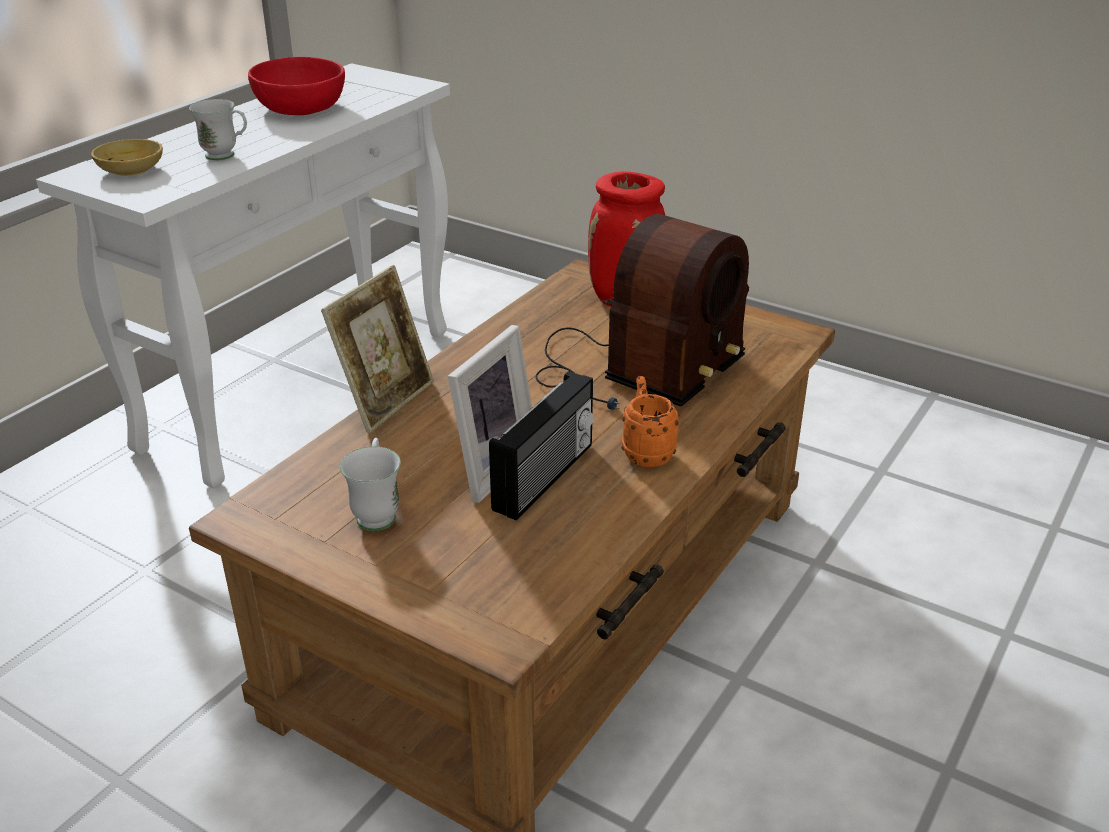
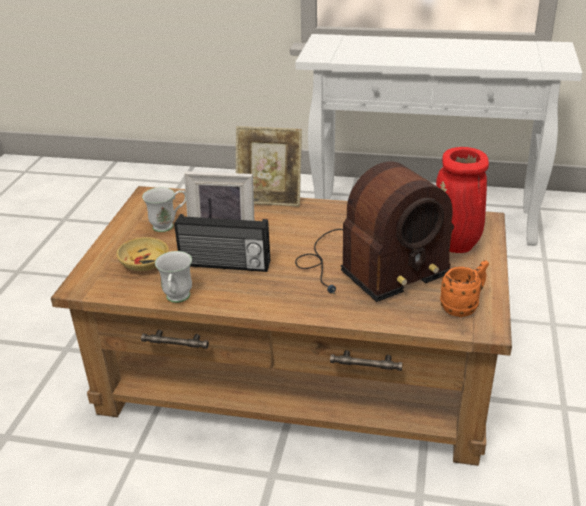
camera: 70 degrees right, 0 degrees up
beige bowl [91,139,163,176] -> beige bowl moved to [116,237,169,271]
white mug [189,99,247,160] -> white mug moved to [155,251,192,303]
red bowl [248,57,345,115] -> none
radio [535,214,749,410] -> radio turned 45 degrees counterclockwise [295,161,454,302]
orange mug [622,376,679,467] -> orange mug moved to [440,260,489,317]

